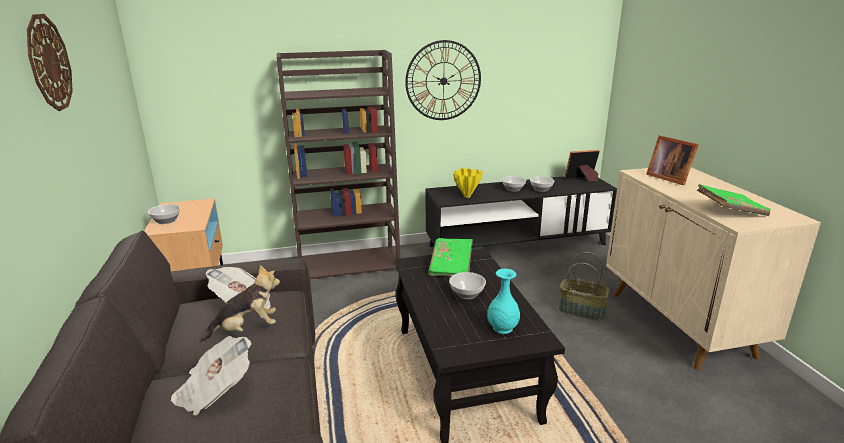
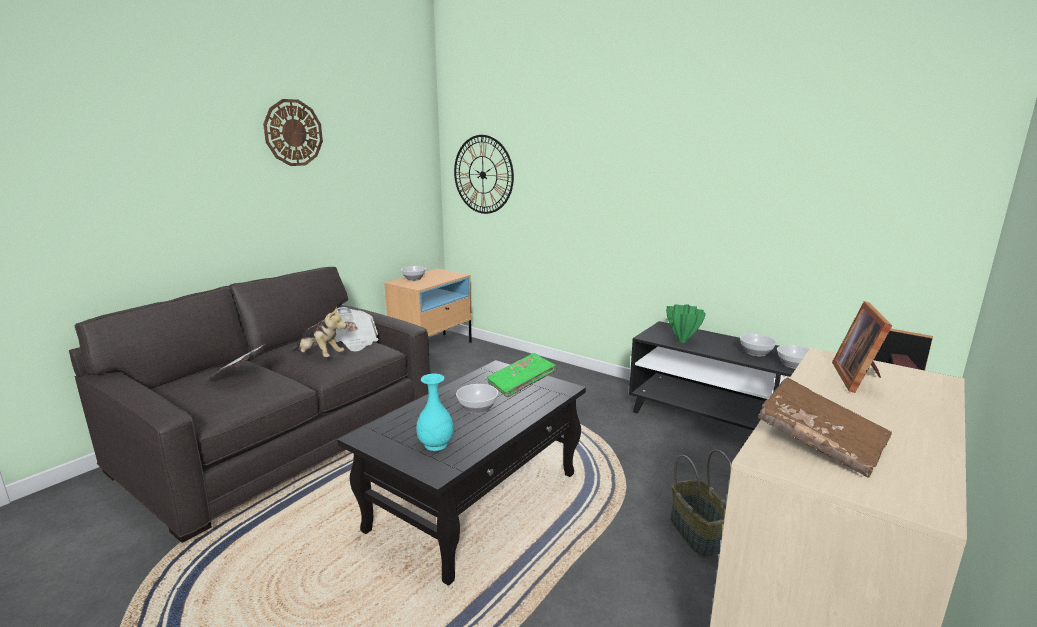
camera: 50 degrees right, 5 degrees down
brown bookcase [277,50,400,279] -> none
wall clock [405,40,481,120] -> wall clock moved to [454,135,514,214]
yellow vase [453,168,483,198] -> green vase [666,304,706,343]
green book [697,184,771,216] -> brown book [758,377,892,478]

